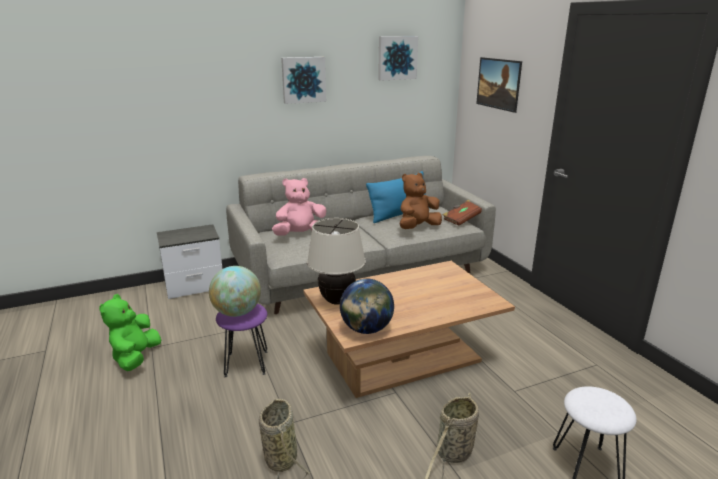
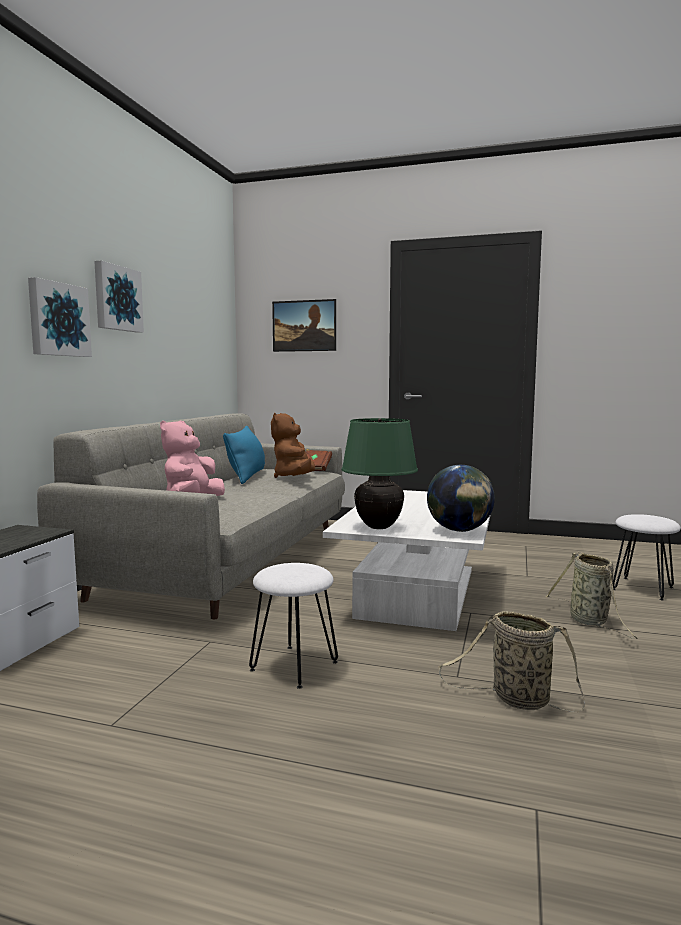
camera: 50 degrees left, 15 degrees down
green plush toy [99,294,161,371] -> none
globe [209,266,261,317] -> none
purple stool [216,303,267,378] -> white stool [249,563,338,689]
brown coffee table [303,261,515,398] -> white coffee table [323,490,491,631]
beige table lamp [307,218,366,305] -> green table lamp [341,418,418,529]
picture [378,36,418,81] -> picture moved to [28,277,92,357]

